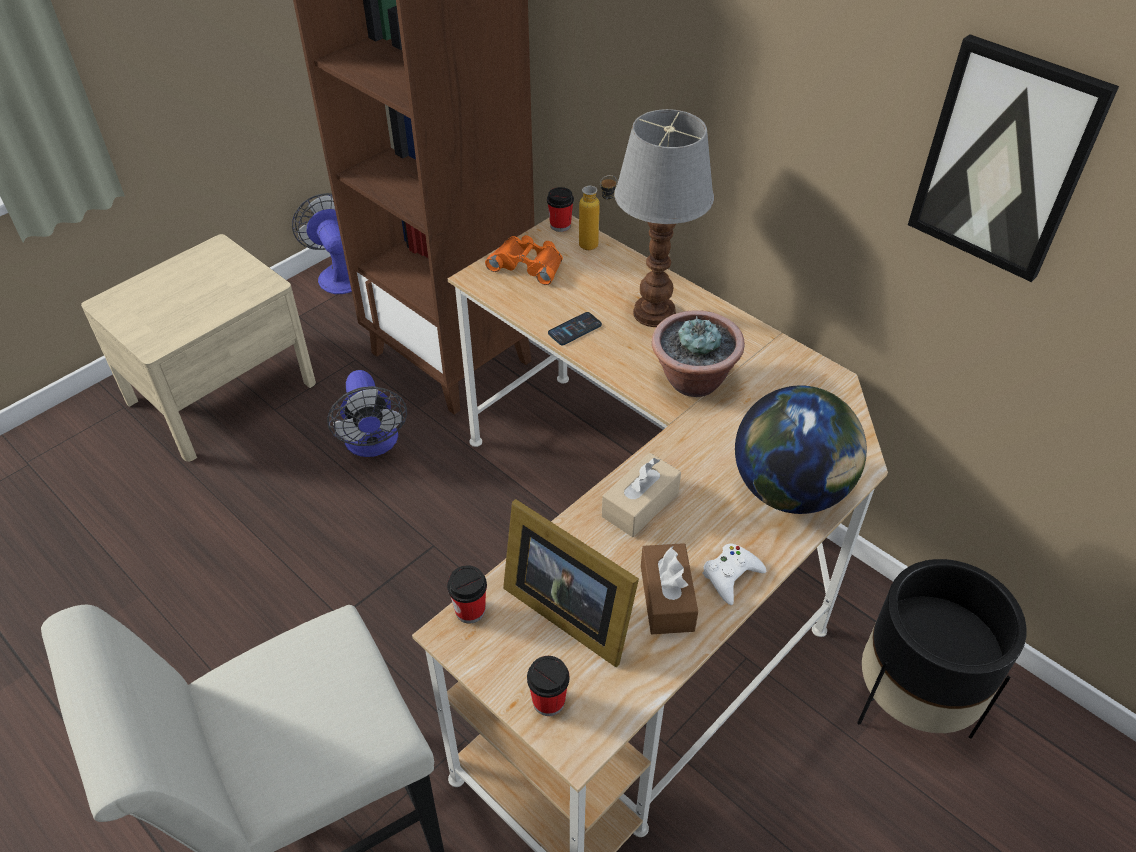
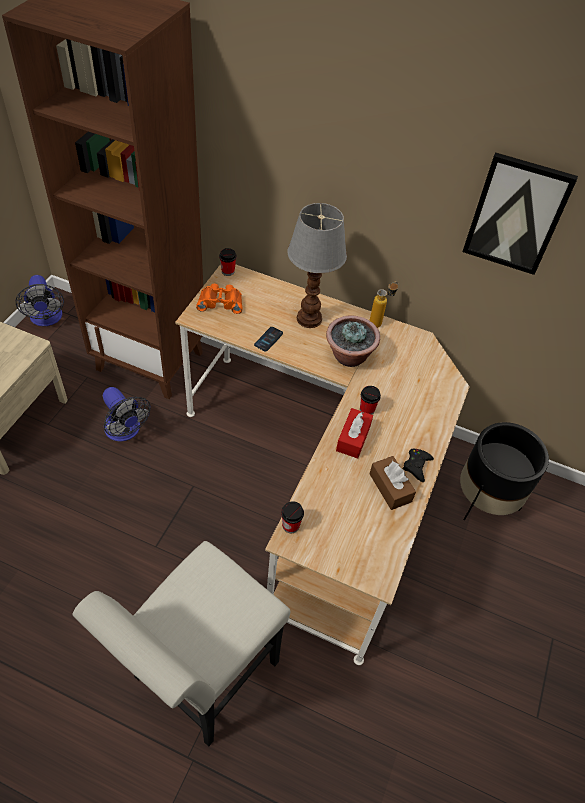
camera: 25 degrees left, 5 degrees up
fan [292,193,352,294] -> fan turned 150 degrees counterclockwise [15,275,64,326]
picture frame [503,499,639,667] -> none
cup [527,656,570,716] -> cup moved to [360,386,381,415]
bottle [579,175,617,250] -> bottle moved to [369,282,398,328]
beige tissue box [602,453,681,537] -> red tissue box [336,408,373,459]
white game controller [703,544,766,605] -> black game controller [403,449,434,482]
globe [735,385,867,514] -> none

